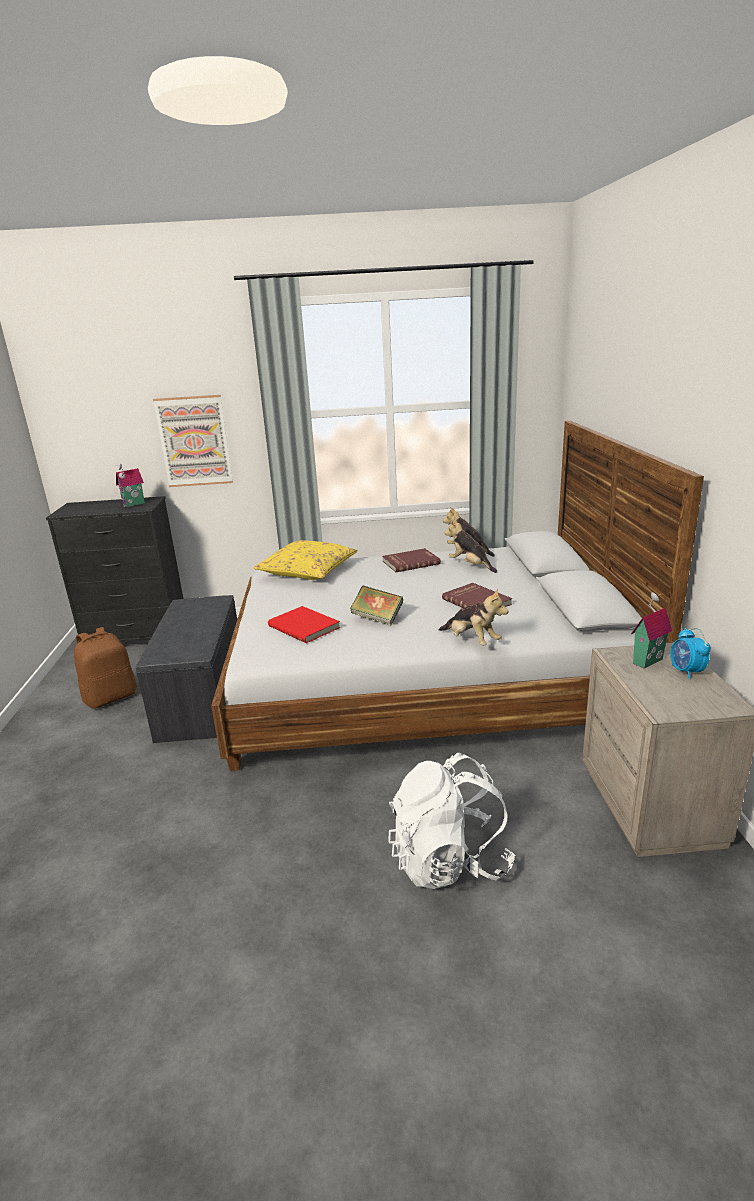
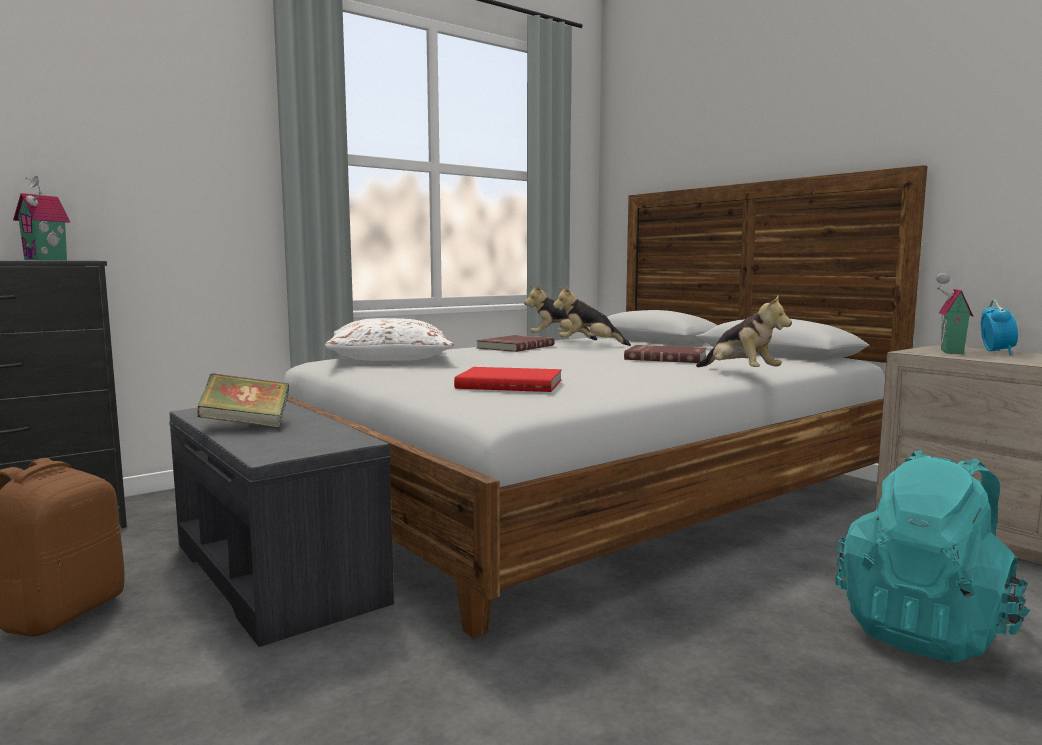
camera: 35 degrees left, 15 degrees down
picture [153,395,233,487] -> none
yellow pillow [253,540,358,580] -> white pillow [325,318,454,361]
book [350,586,403,626] -> book moved to [197,373,289,428]
white backpack [388,753,515,889] -> turquoise backpack [835,450,1031,663]
plush toy [439,588,509,645] -> plush toy turned 45 degrees clockwise [696,295,792,367]
alarm clock [670,628,711,679] -> alarm clock turned 120 degrees counterclockwise [981,300,1018,355]

